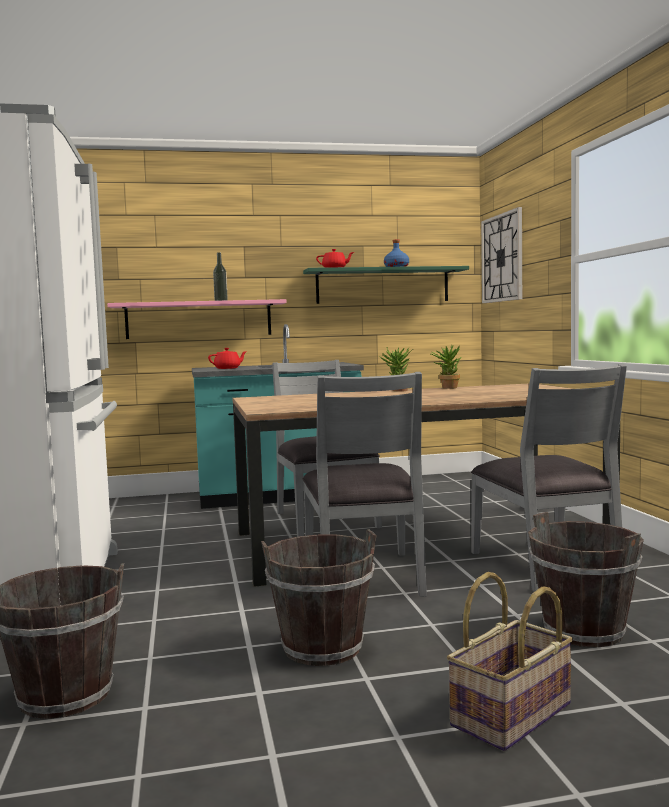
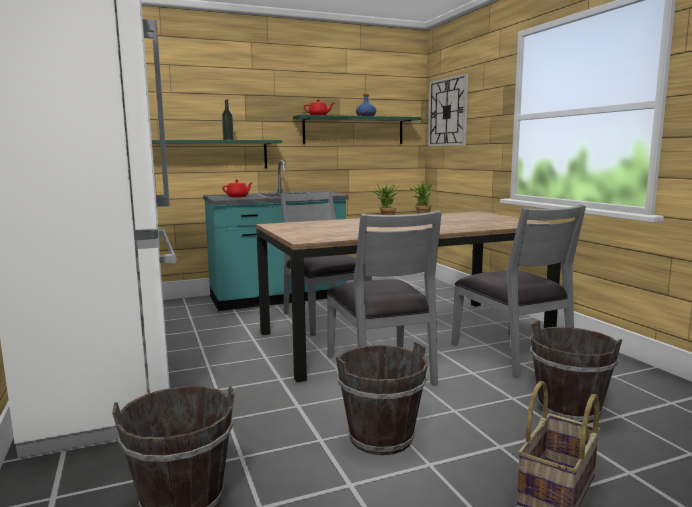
camera: 10 degrees left, 5 degrees up
pink shelf [107,299,287,339] -> green shelf [152,140,282,168]

